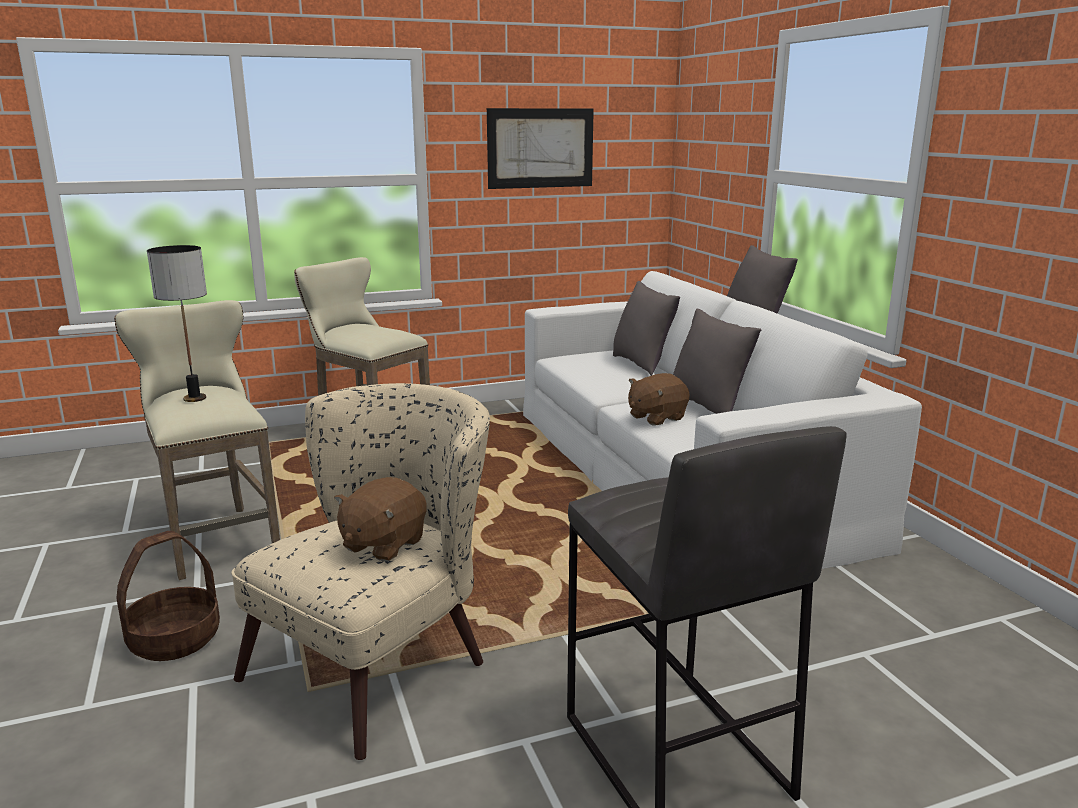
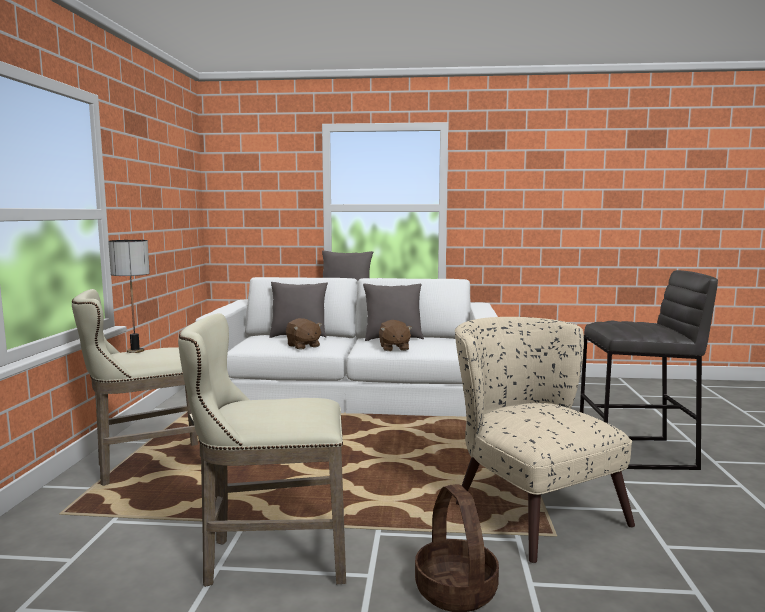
camera: 65 degrees left, 10 degrees down
table lamp [147,245,207,402] -> table lamp moved to [108,240,150,353]
brown plush toy [334,477,427,562] -> brown plush toy moved to [286,318,322,350]
picture [487,108,594,189] -> none

